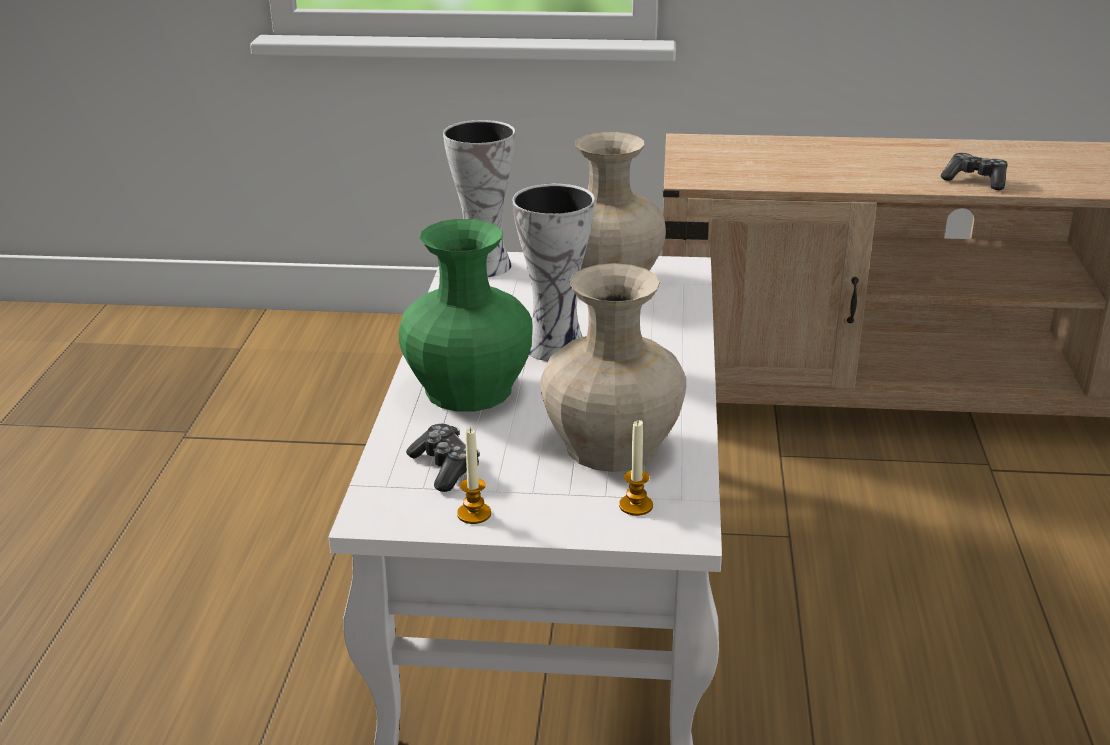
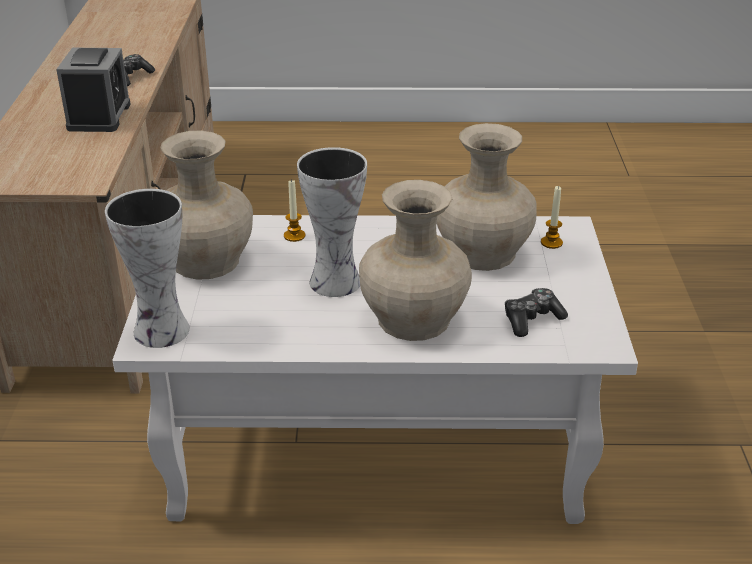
camera: 95 degrees left, 5 degrees up
green vase [399,219,533,412] -> beige vase [359,180,472,341]
candle [457,428,491,524] -> candle moved to [284,179,305,242]
none -> alarm clock [56,48,130,132]

